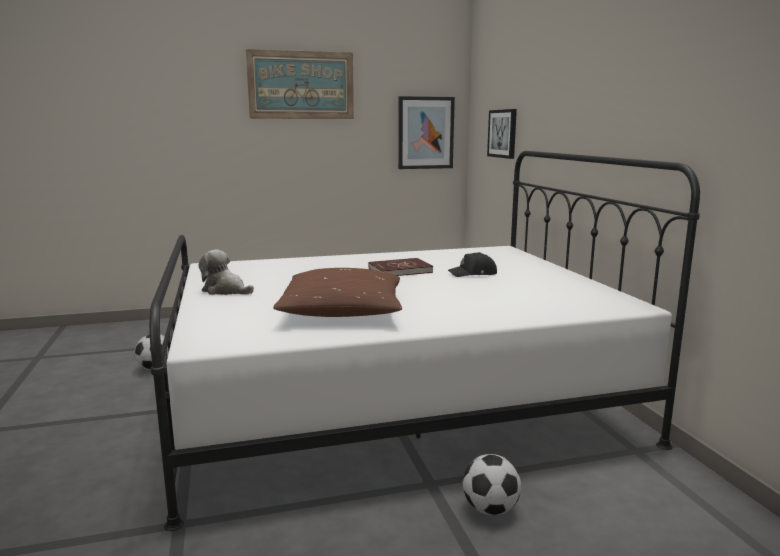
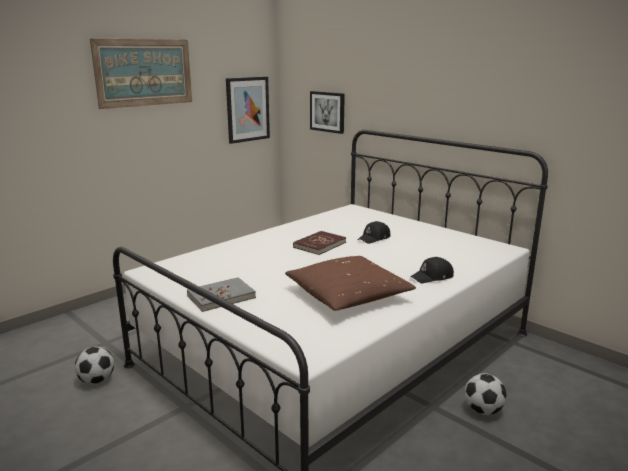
camera: 30 degrees left, 5 degrees up
plush toy [199,249,254,295] -> grey book [187,277,256,312]
none -> black cap [410,257,454,283]

